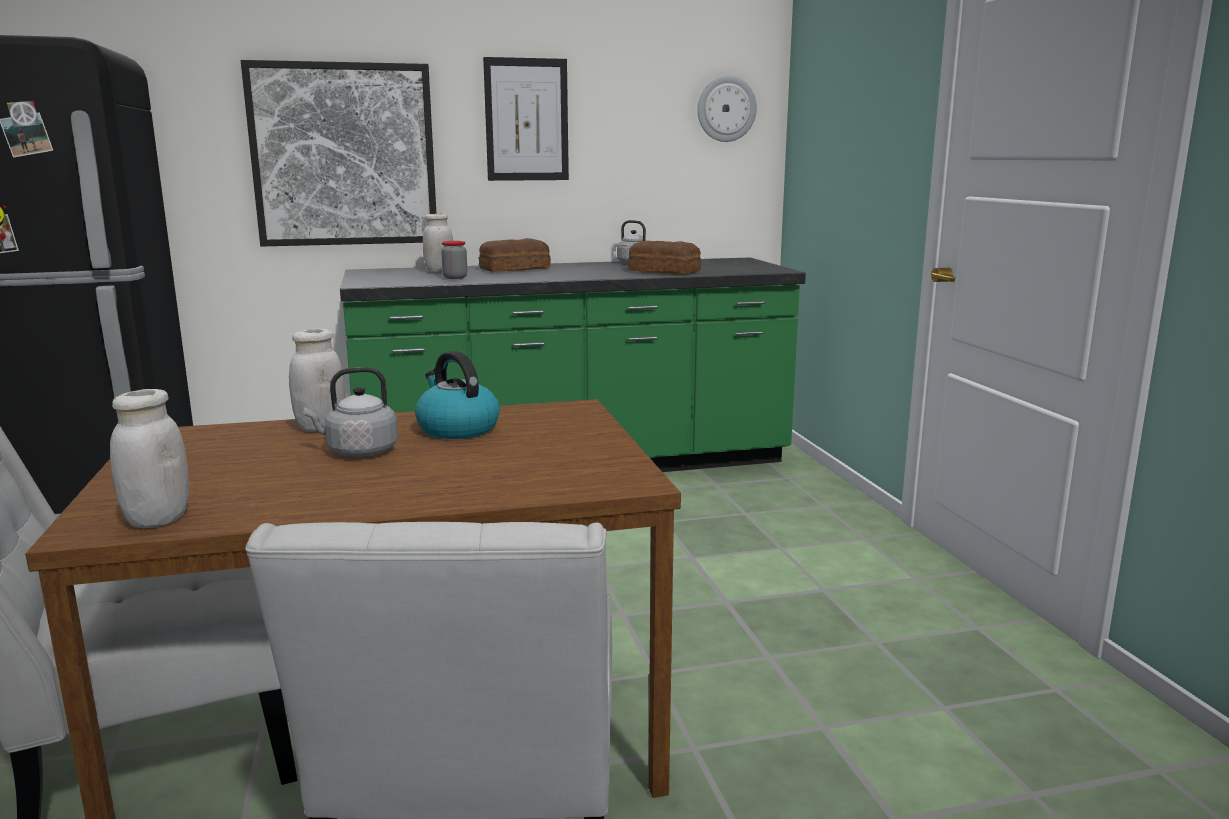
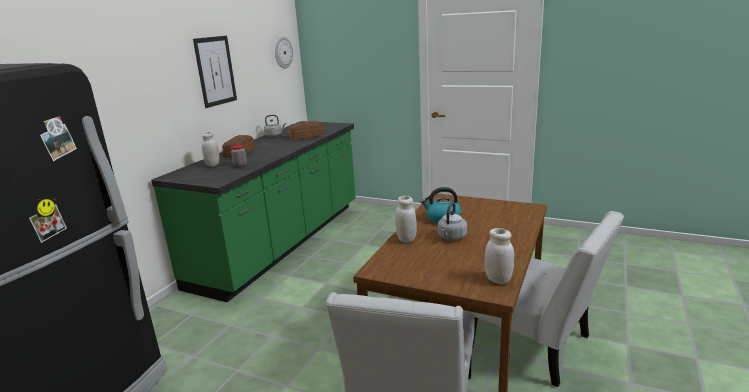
camera: 50 degrees left, 5 degrees up
picture [241,60,436,247] -> none

